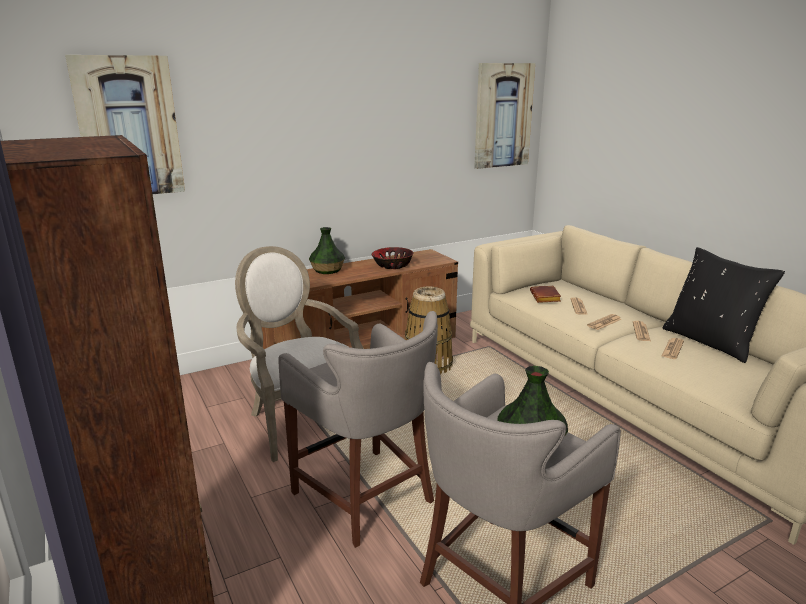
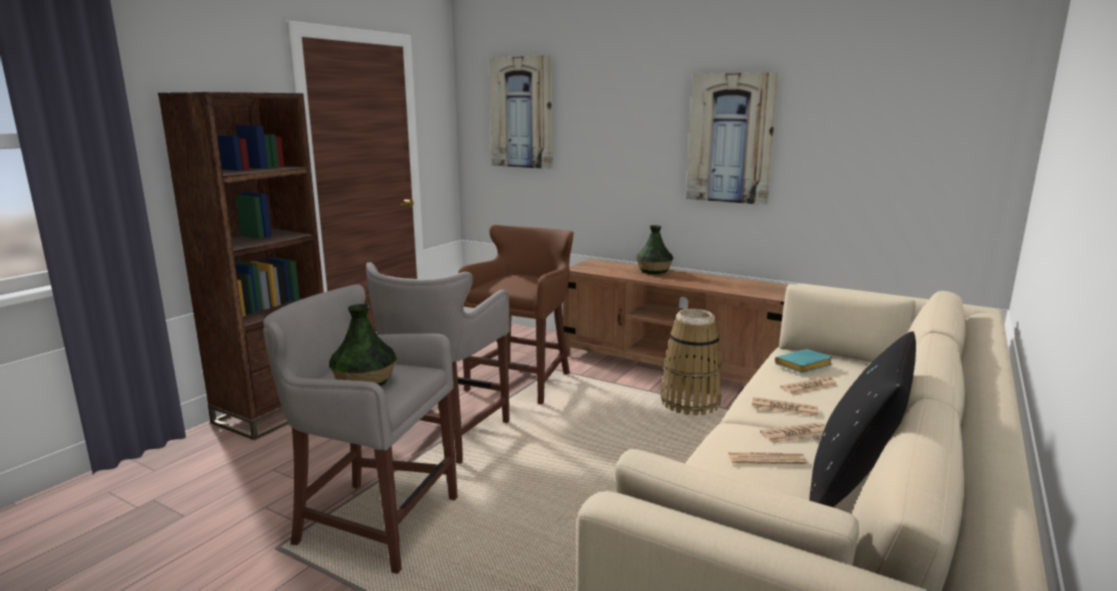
camera: 60 degrees right, 5 degrees down
armchair [235,246,364,462] -> brown stool [458,225,574,404]
bowl [372,247,414,269] -> none
picture [474,63,535,169] -> picture moved to [686,72,779,205]
brown book [530,285,561,303] -> turquoise book [775,349,833,373]

